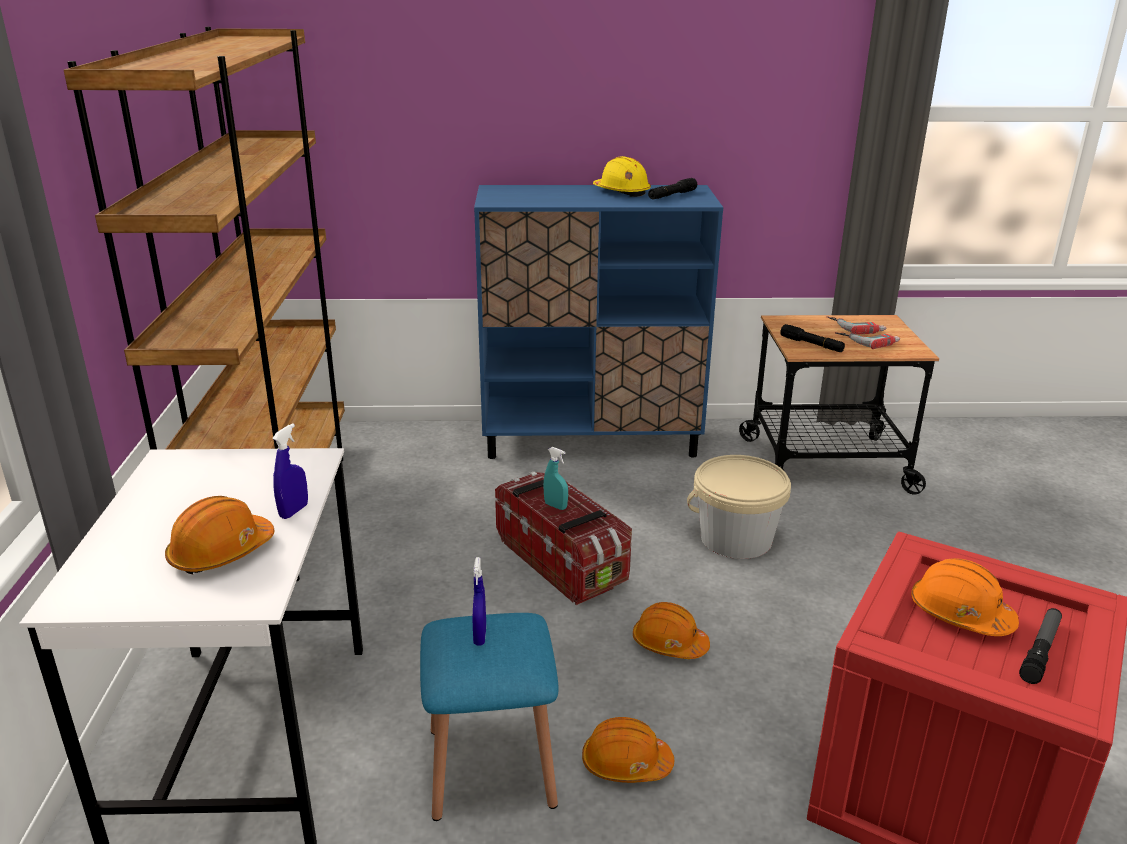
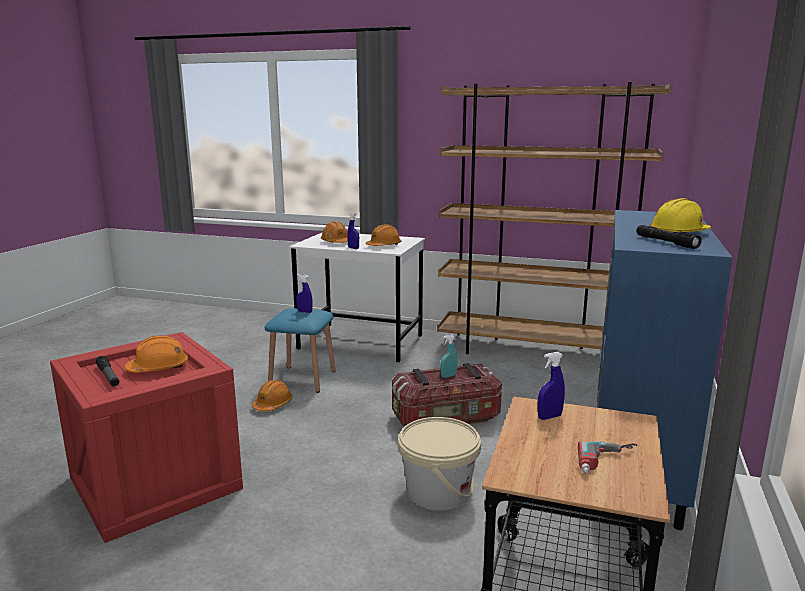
camera: 110 degrees right, 10 degrees down
orange hard hat [633,602,710,659] -> orange hard hat moved to [366,224,402,246]
black flashlight [780,324,845,352] -> blue spray bottle [538,352,565,420]
power drill [835,332,900,349] -> none

